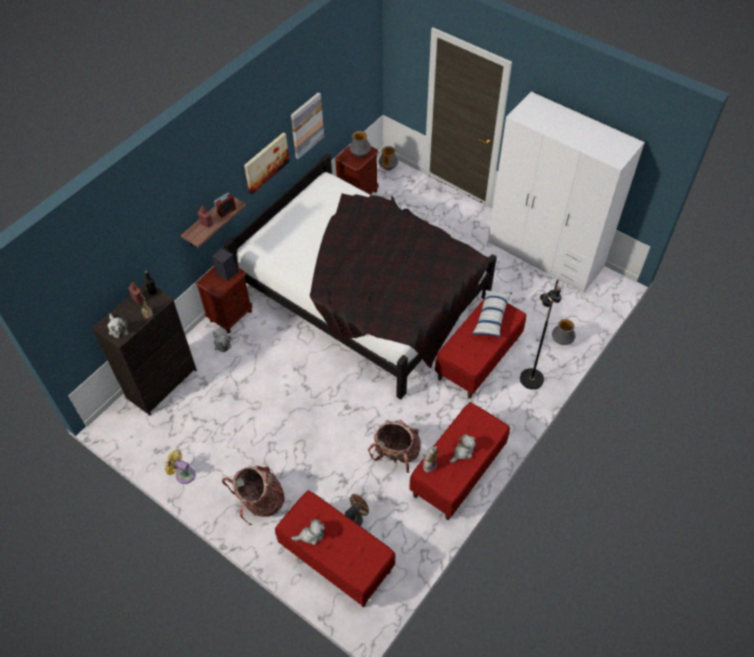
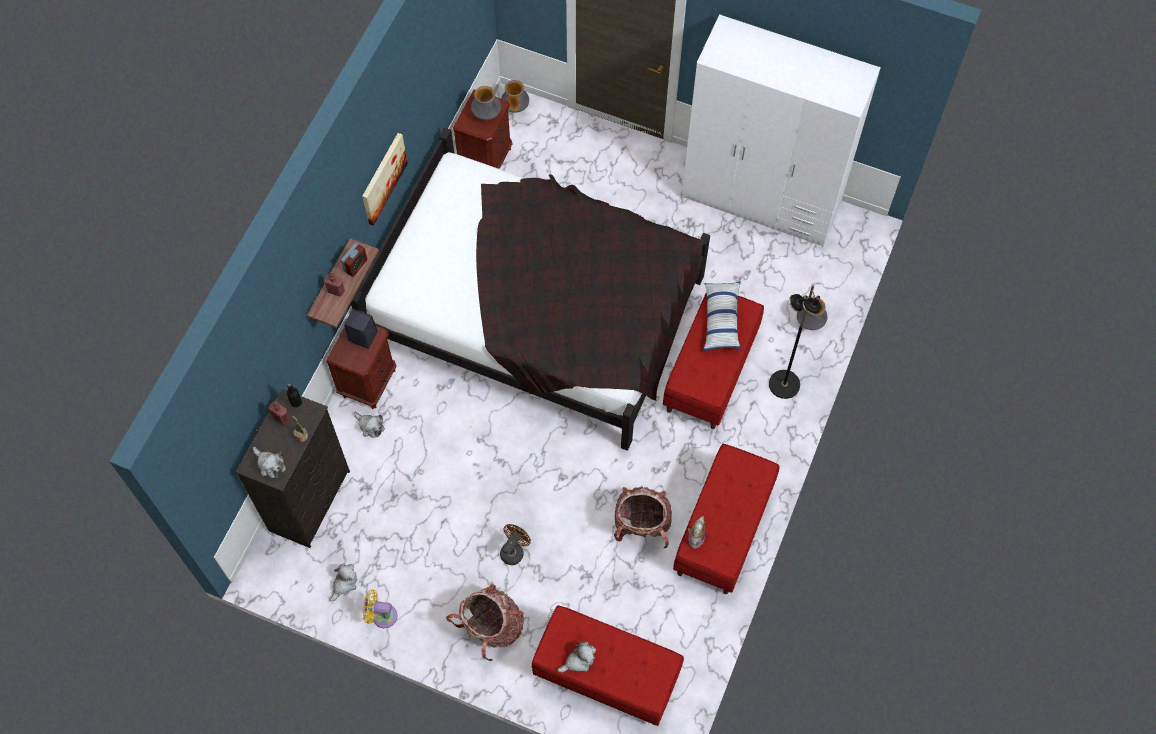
camera: 15 degrees left, 10 degrees up
picture [291,92,324,159] -> none
brown fan [345,494,369,526] -> brown fan moved to [500,524,531,565]
plush toy [450,434,476,463] -> plush toy moved to [329,563,357,601]

